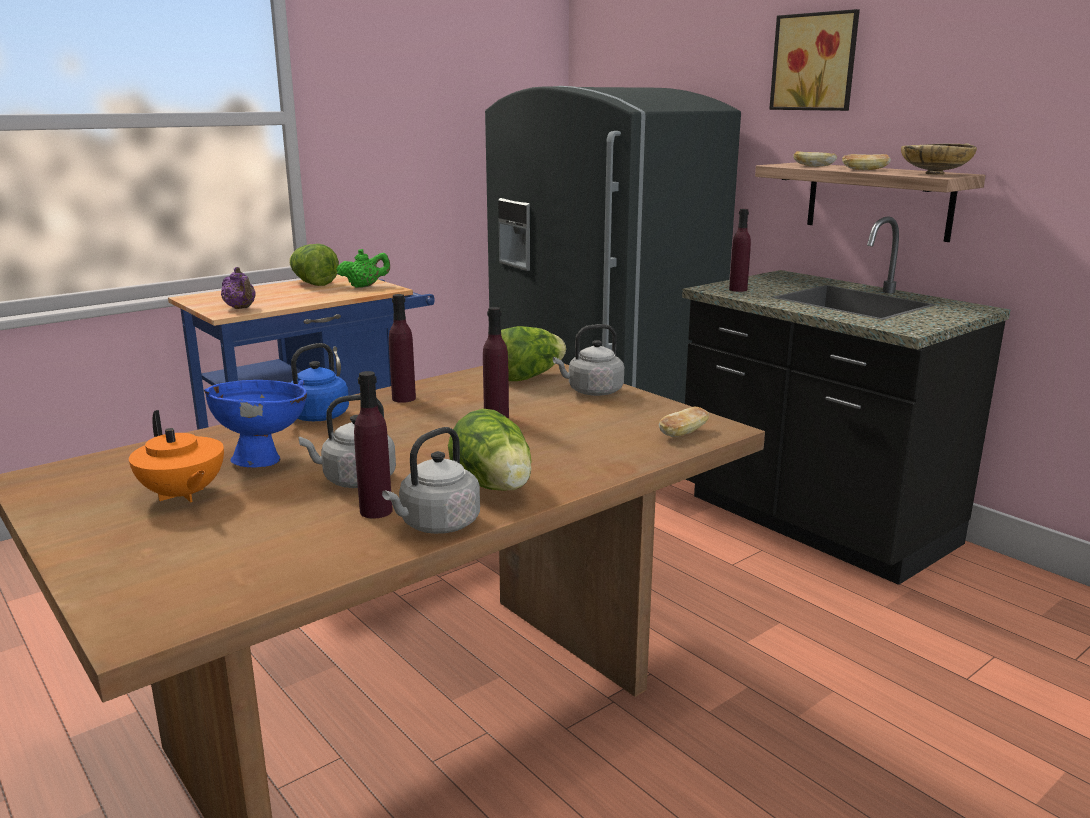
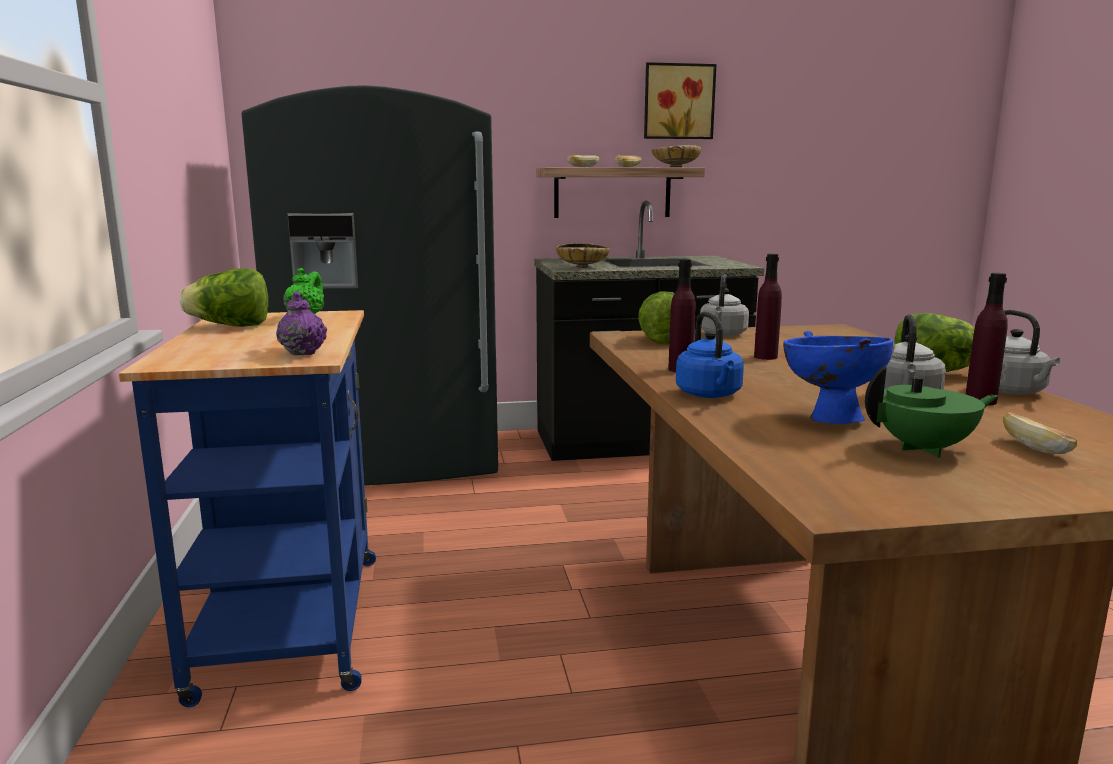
camera: 60 degrees left, 5 degrees down
orange teapot [129,410,224,503] -> green teapot [865,366,998,457]
purple teapot [221,267,256,309] -> purple teapot turned 105 degrees counterclockwise [276,291,327,355]
bread [658,407,709,437] -> bread moved to [1003,412,1078,454]
purple bottle [729,209,751,292] -> beige bowl [556,243,610,268]
picture [769,9,860,111] -> picture moved to [644,62,716,139]

